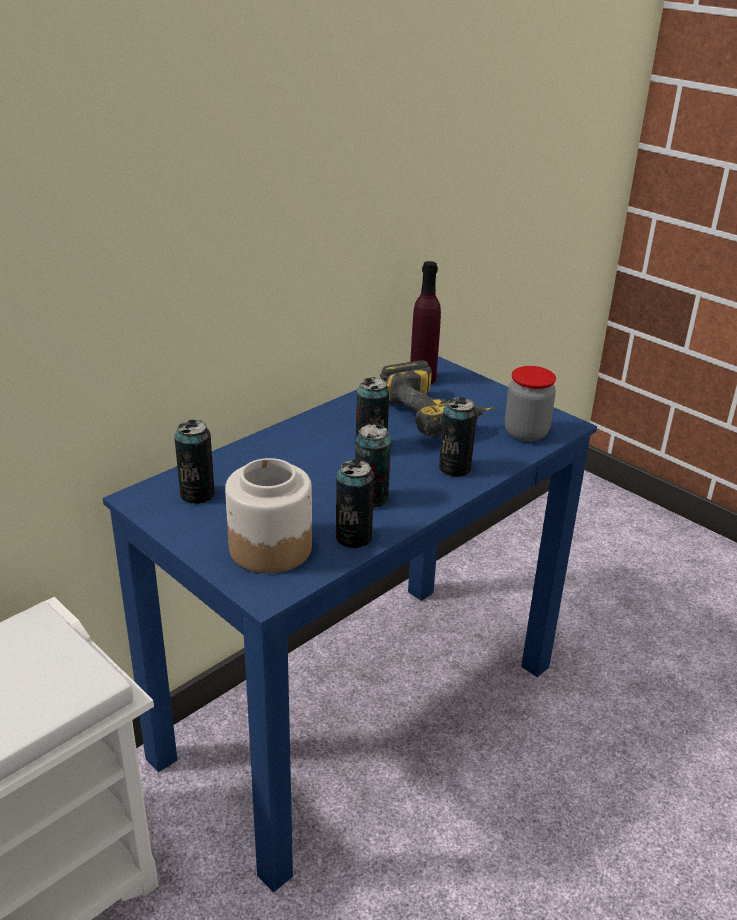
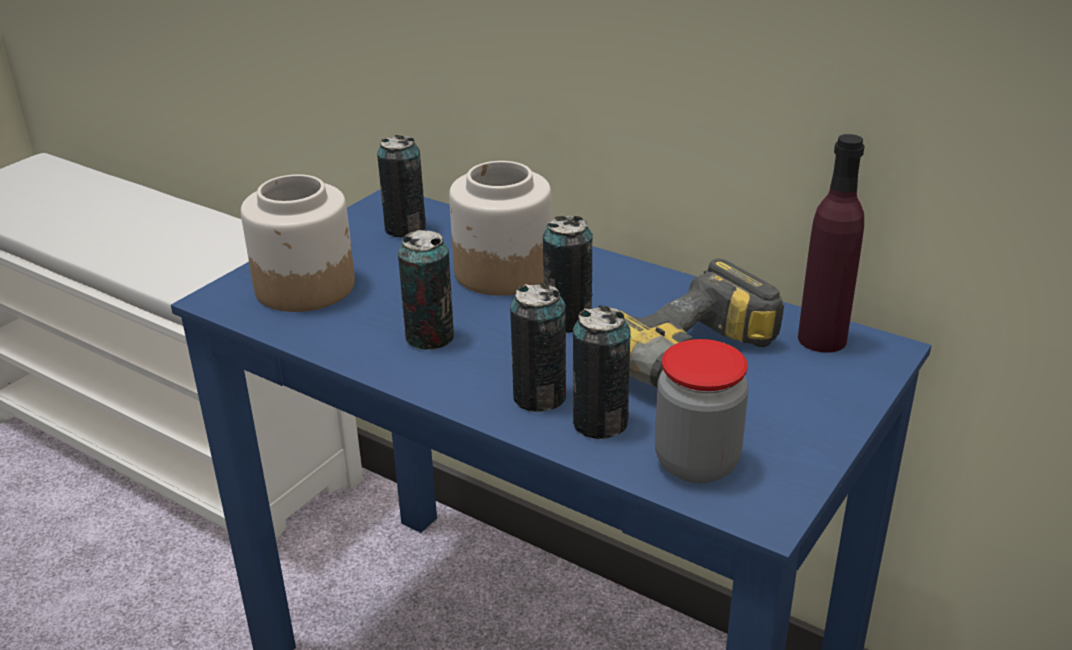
camera: 80 degrees right, 0 degrees up
can [336,460,374,548] -> can moved to [573,306,631,439]
none -> jar [449,161,551,296]

